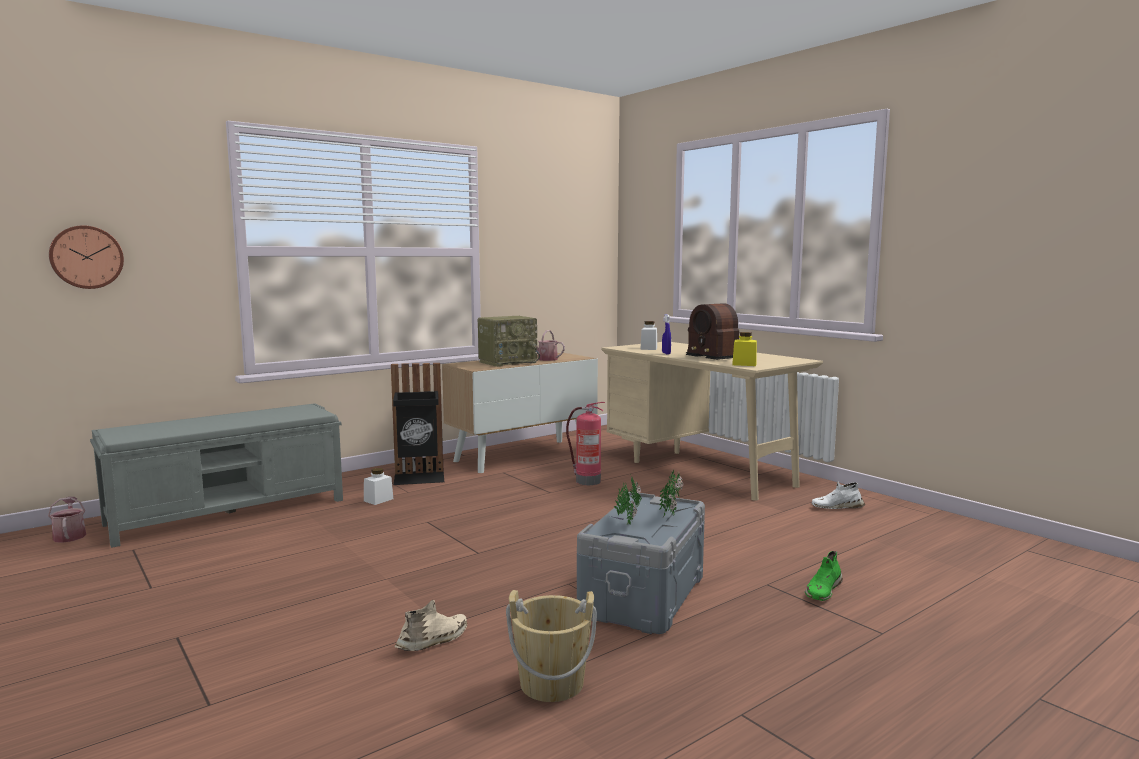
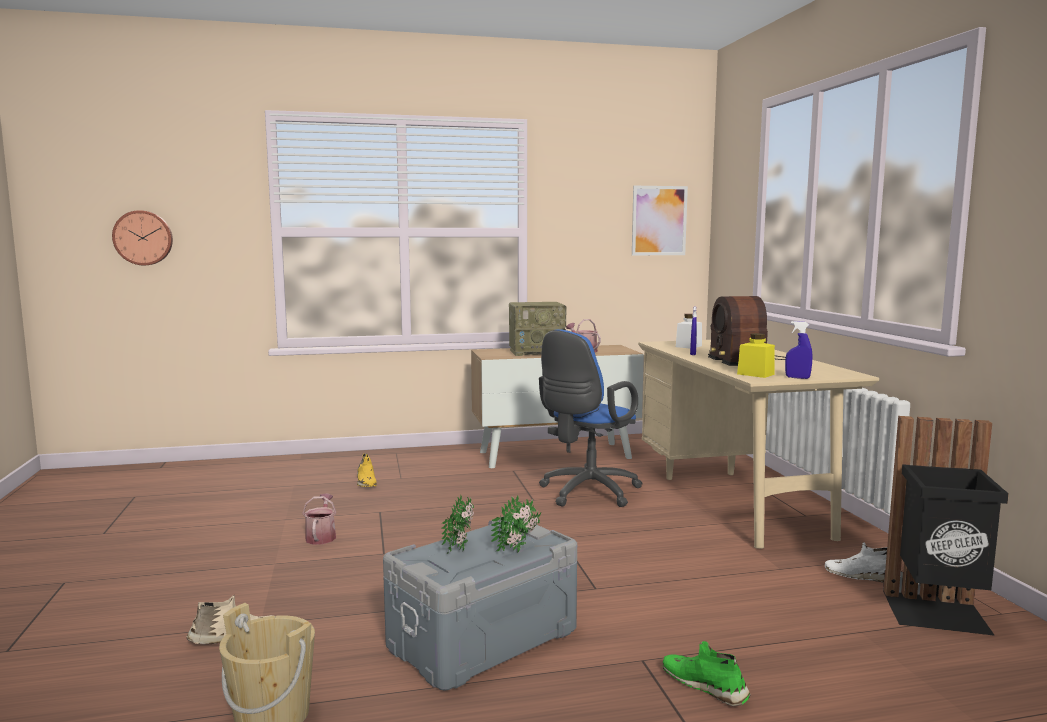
camera: 25 degrees right, 0 degrees up
watering can [48,497,86,543] -> watering can moved to [302,493,337,545]
grey bench [90,403,343,548] -> none
white jar [364,468,393,505] -> yellow shoe [357,453,377,487]
black trash can [391,363,444,485] -> black trash can moved to [883,416,1009,636]
fire extinguisher [566,402,605,485] -> blue office chair [539,329,643,507]
green shoe [805,551,843,601] -> green shoe turned 75 degrees clockwise [663,641,751,706]
none -> picture [632,186,688,255]
none -> blue spray bottle [785,321,812,379]

